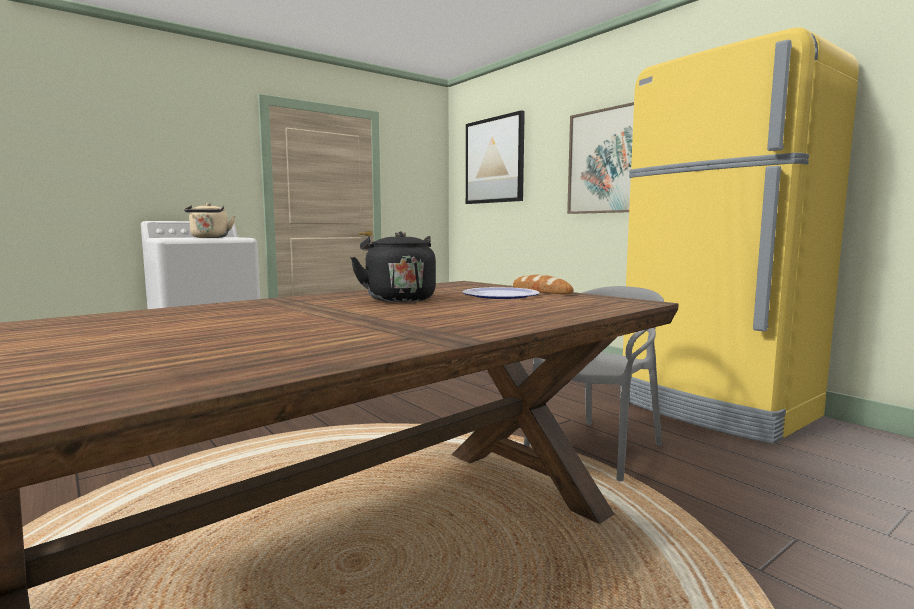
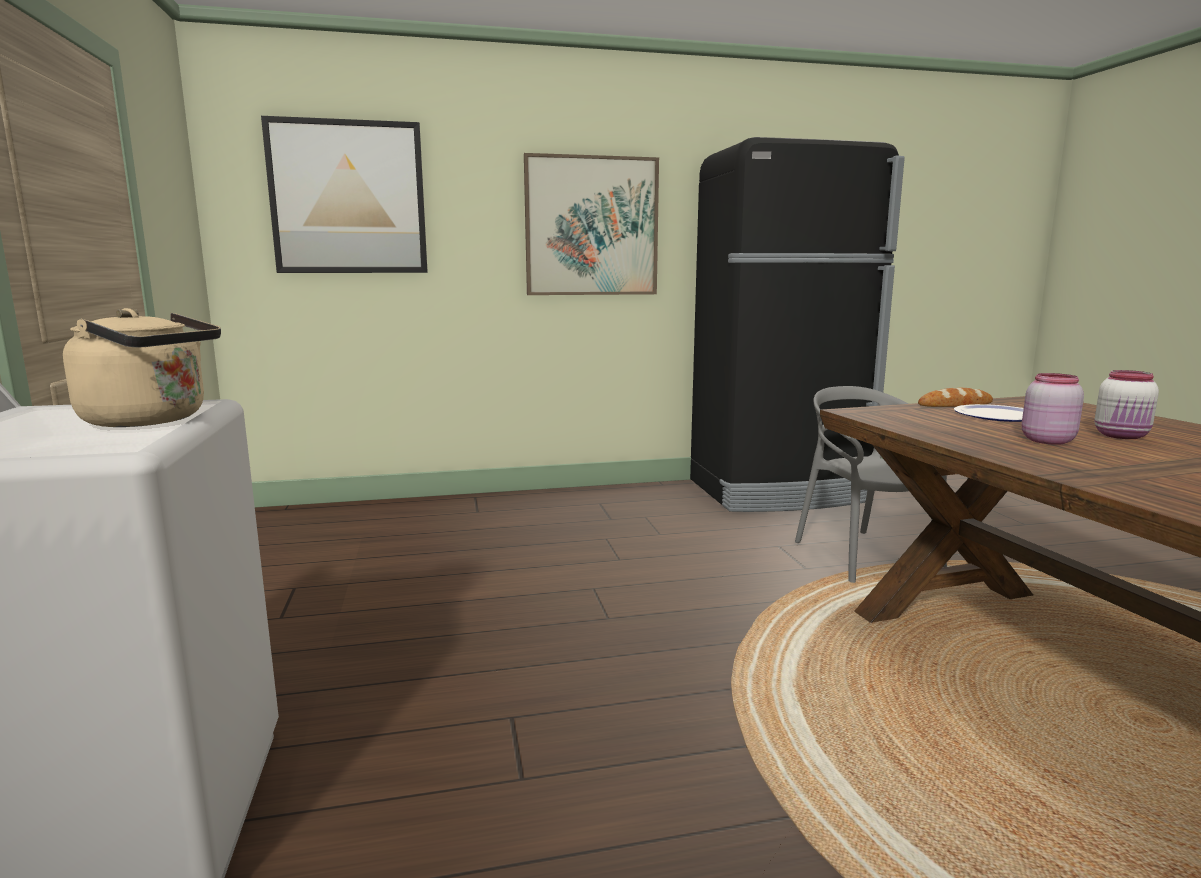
camera: 65 degrees left, 5 degrees up
black kettle [350,231,436,302] -> pink jar [1021,373,1084,445]
yellow fridge [620,27,859,444] -> black fridge [690,137,905,512]
none -> white jar [1094,370,1159,439]

